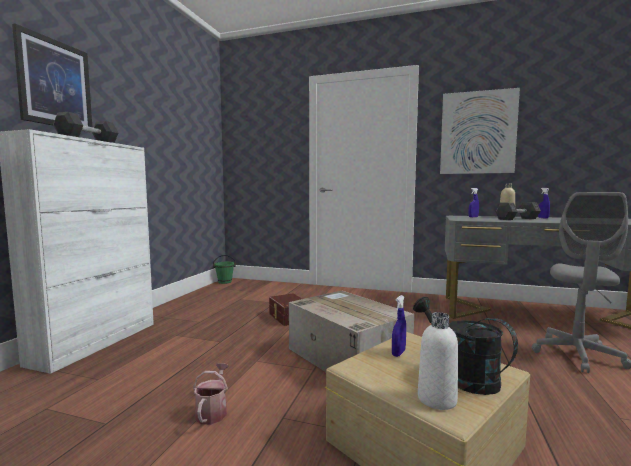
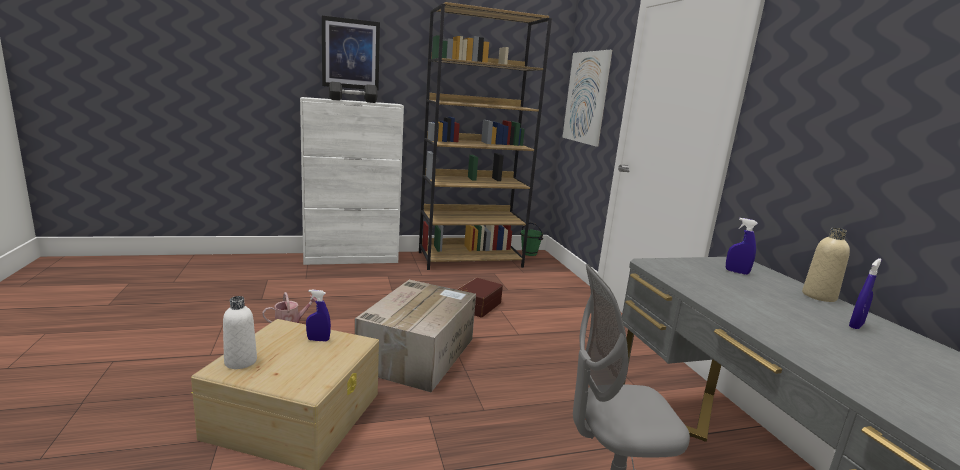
camera: 55 degrees right, 10 degrees up
black watering can [413,297,518,395] -> none
picture [440,88,520,174] -> picture moved to [562,50,612,147]
grey dumbbell [495,202,541,220] -> none
none -> brown bookcase [419,2,552,270]

